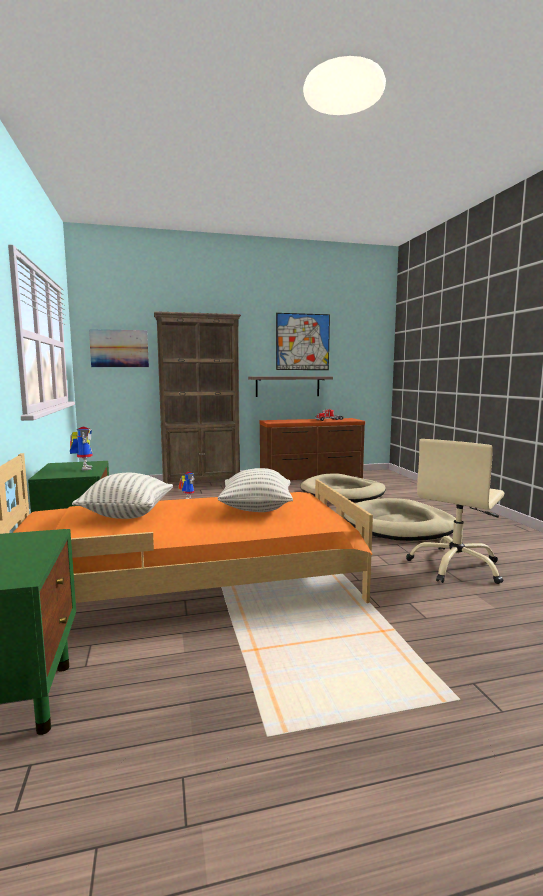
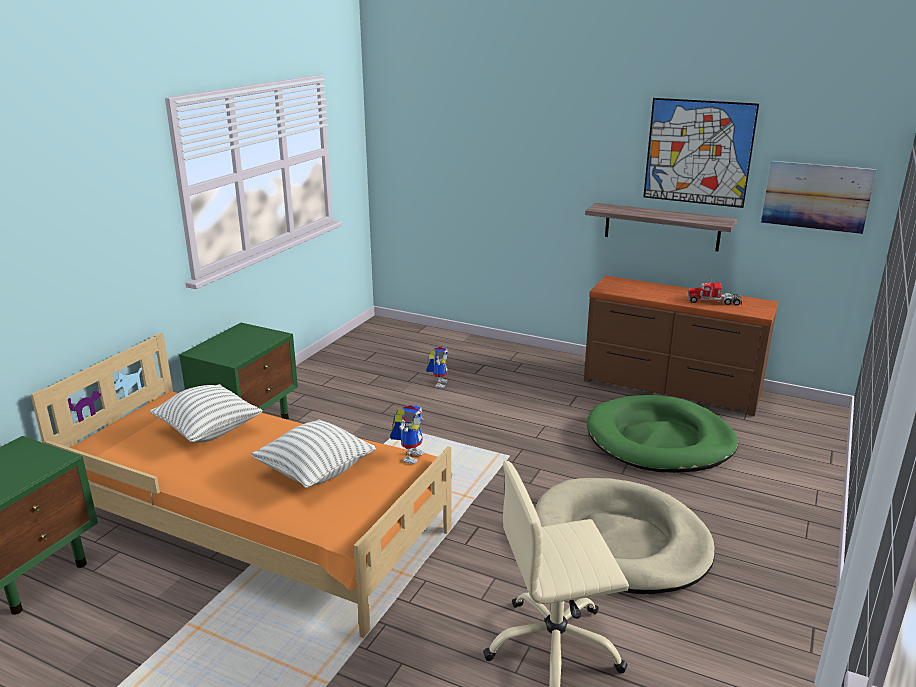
camera: 40 degrees right, 15 degrees up
toy robot [70,426,93,470] -> toy robot moved to [390,405,425,464]
picture [89,329,149,367] -> picture moved to [761,161,877,234]
brown bookcase [154,311,241,484] -> none
beige dog bed [300,473,386,502] -> green dog bed [586,395,738,473]

